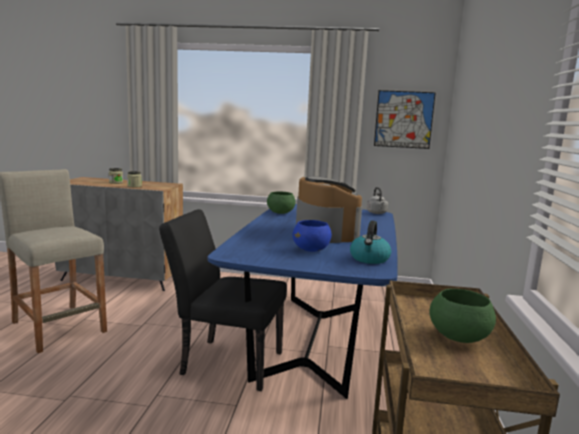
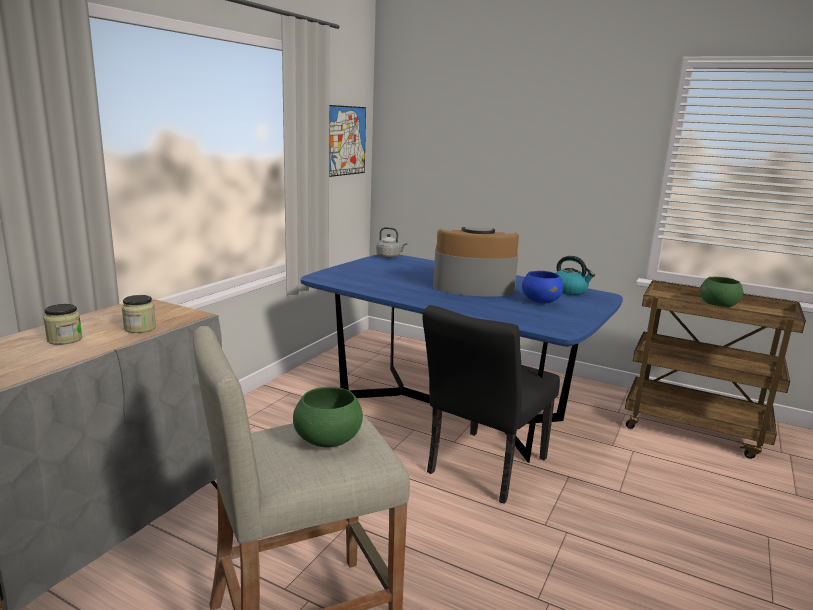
camera: 70 degrees left, 5 degrees up
green bowl [267,191,296,214] -> green bowl moved to [293,387,363,447]

